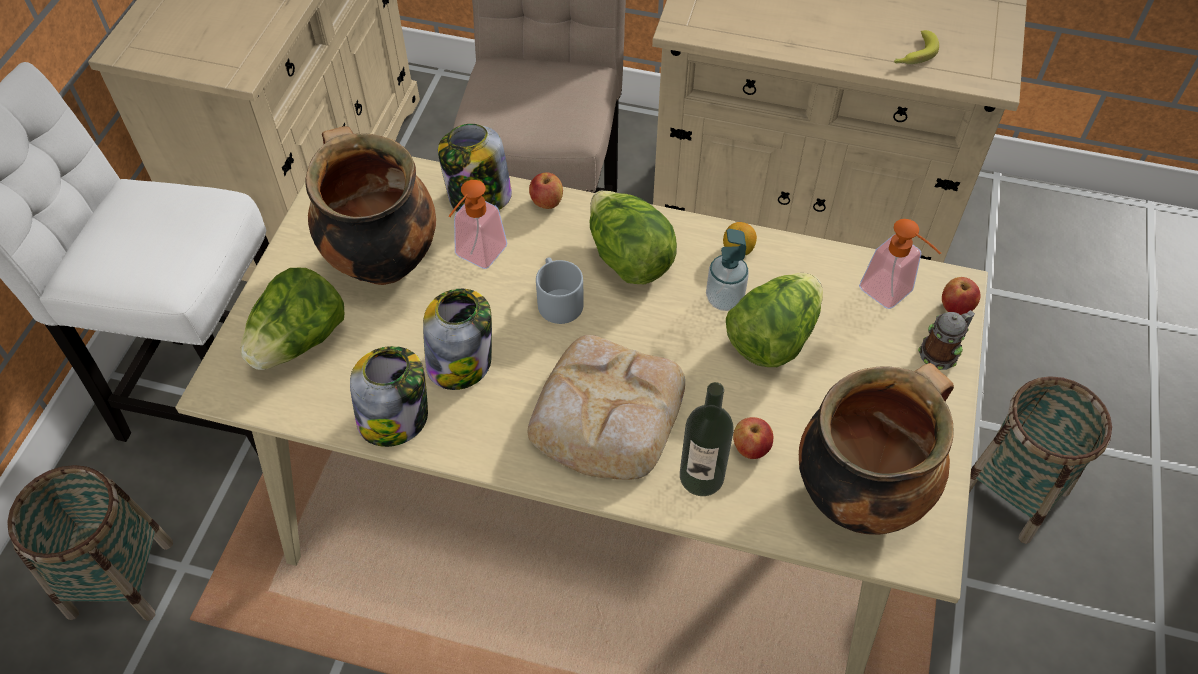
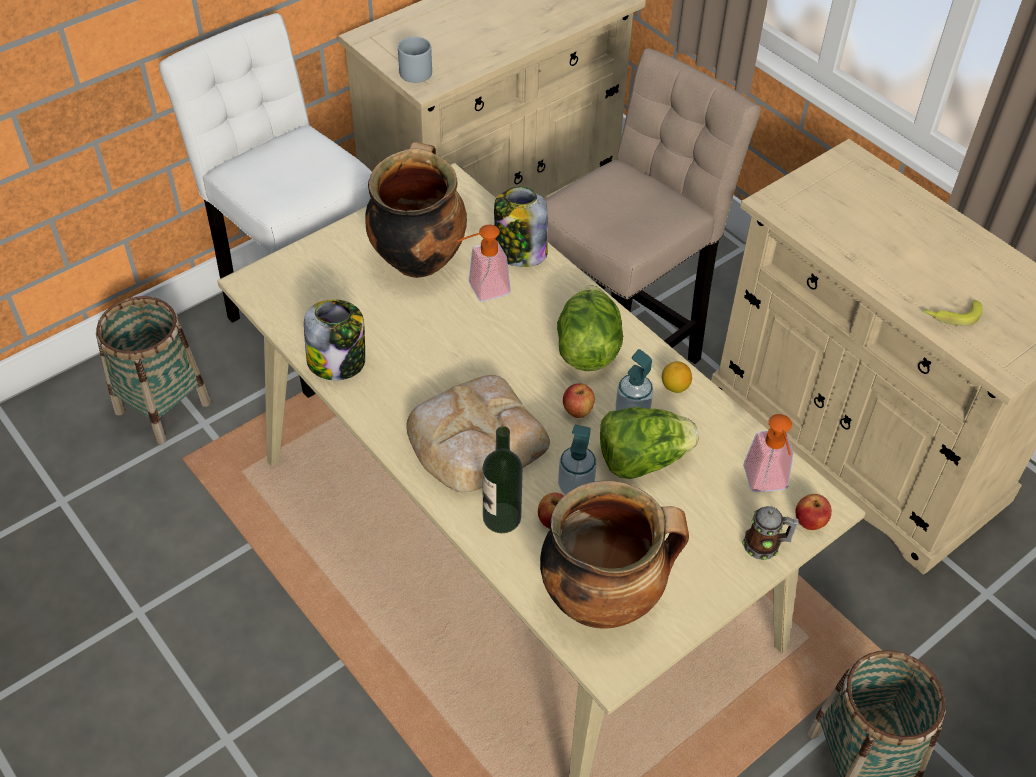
camera: 35 degrees right, 5 degrees down
lettuce [240,268,344,370] -> none
jar [423,289,492,390] -> none
apple [529,172,563,209] -> apple moved to [563,383,595,418]
grey mug [536,257,584,324] -> grey mug moved to [398,37,432,83]
none -> soap dispenser [558,424,597,494]

